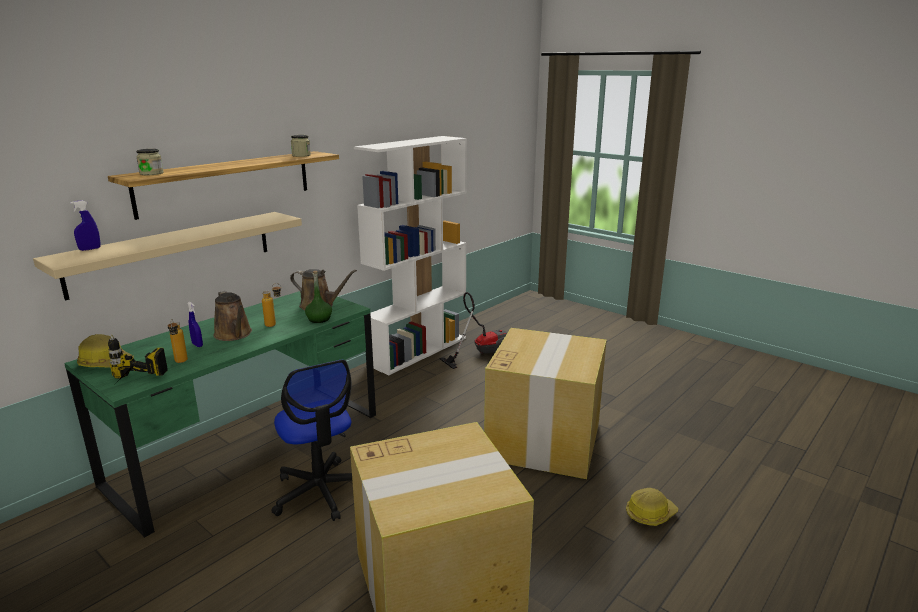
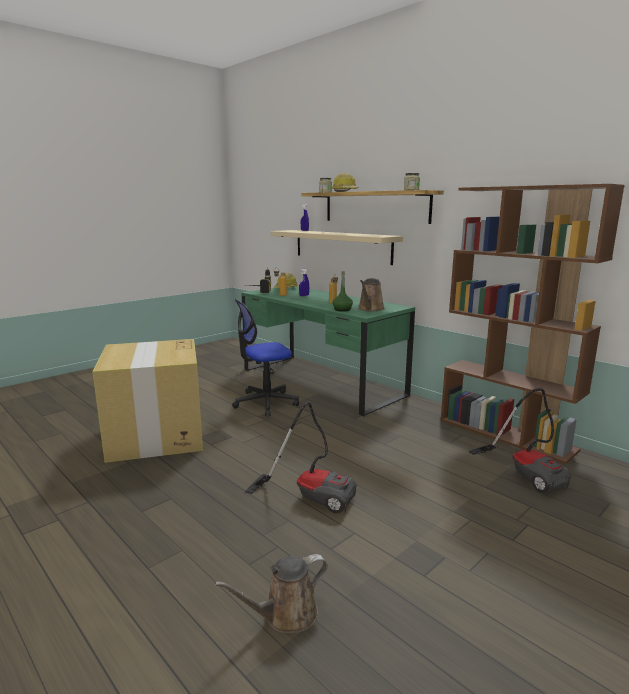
camera: 95 degrees right, 5 degrees down
brown watering can [214,291,252,341] -> brown watering can moved to [215,554,328,633]
white bookcase [354,136,467,375] -> brown bookcase [440,184,625,464]
cardboard box [484,328,607,479] -> vacuum cleaner [245,402,357,513]
hard hat [626,488,678,526] -> hard hat moved to [331,173,359,192]

